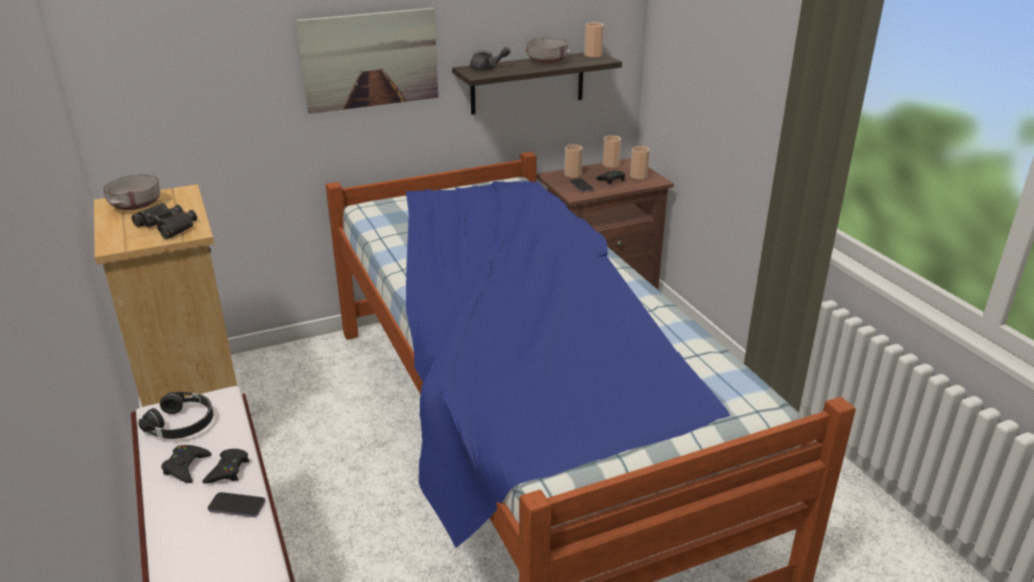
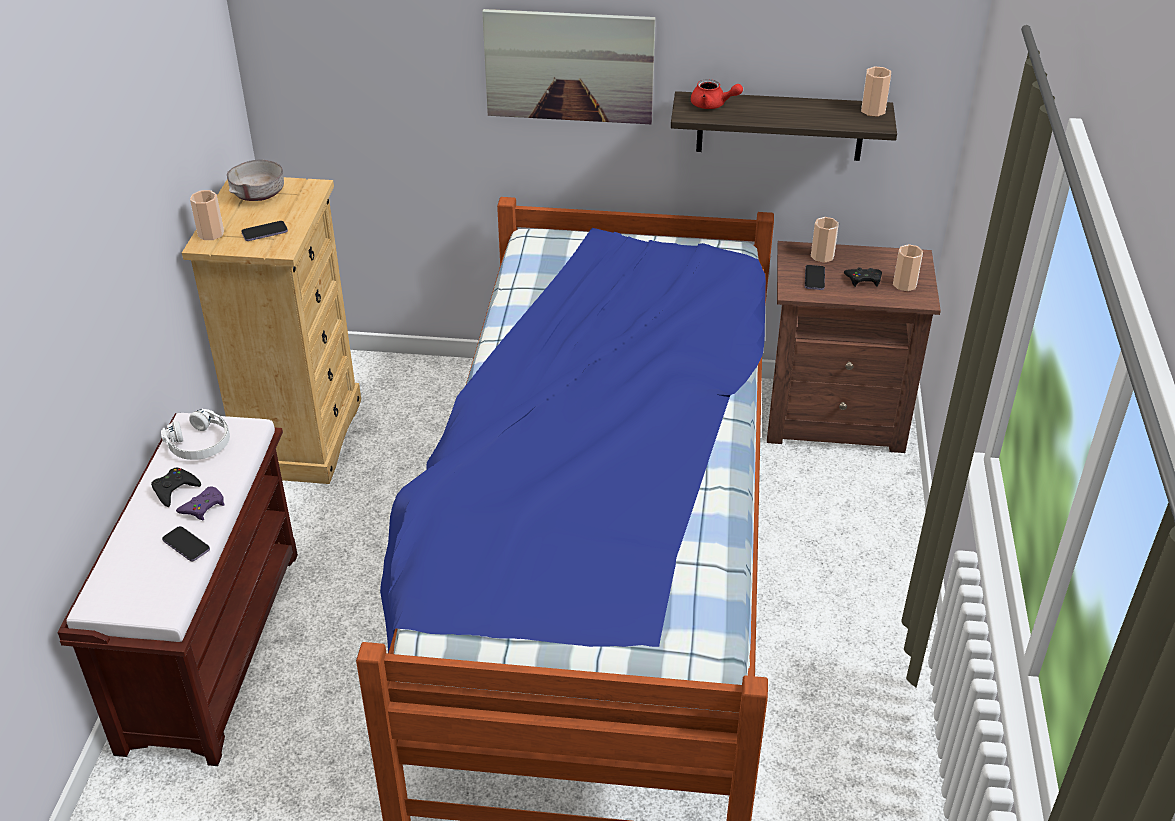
camera: 30 degrees right, 10 degrees up
black binoculars [132,203,197,239] -> phone [241,221,288,241]
black headphones [138,392,213,439] -> white headphones [161,409,230,460]
black game controller [202,449,249,484] -> purple game controller [176,486,225,521]
grey teapot [470,47,511,71] -> red teapot [691,79,743,109]
grey bowl [525,38,570,64] -> none
cup [603,135,621,168] -> cup moved to [190,190,224,240]

